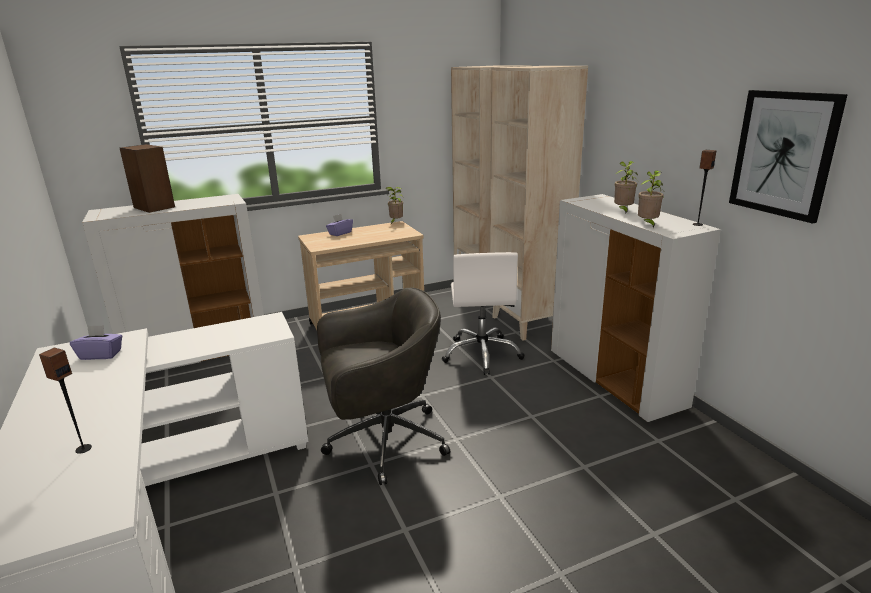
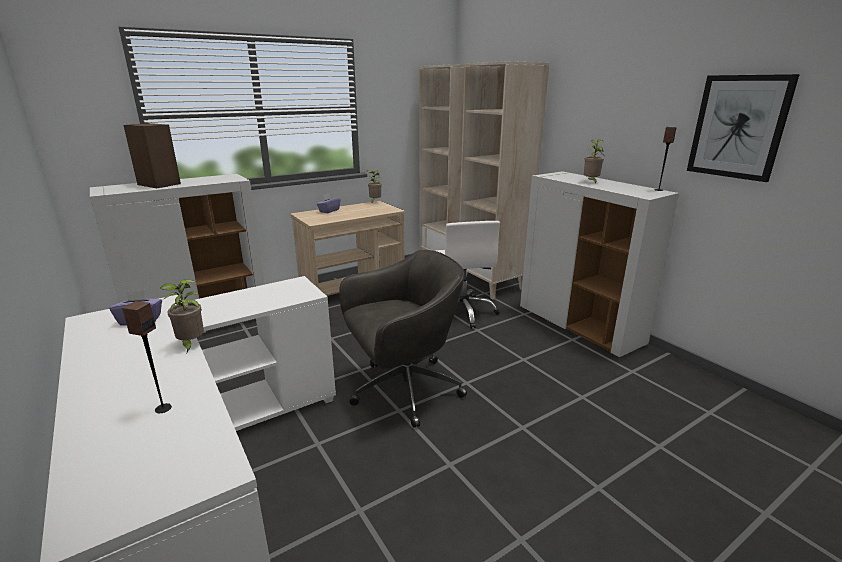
camera: 10 degrees left, 0 degrees up
potted plant [638,170,664,228] -> potted plant moved to [160,279,204,353]

